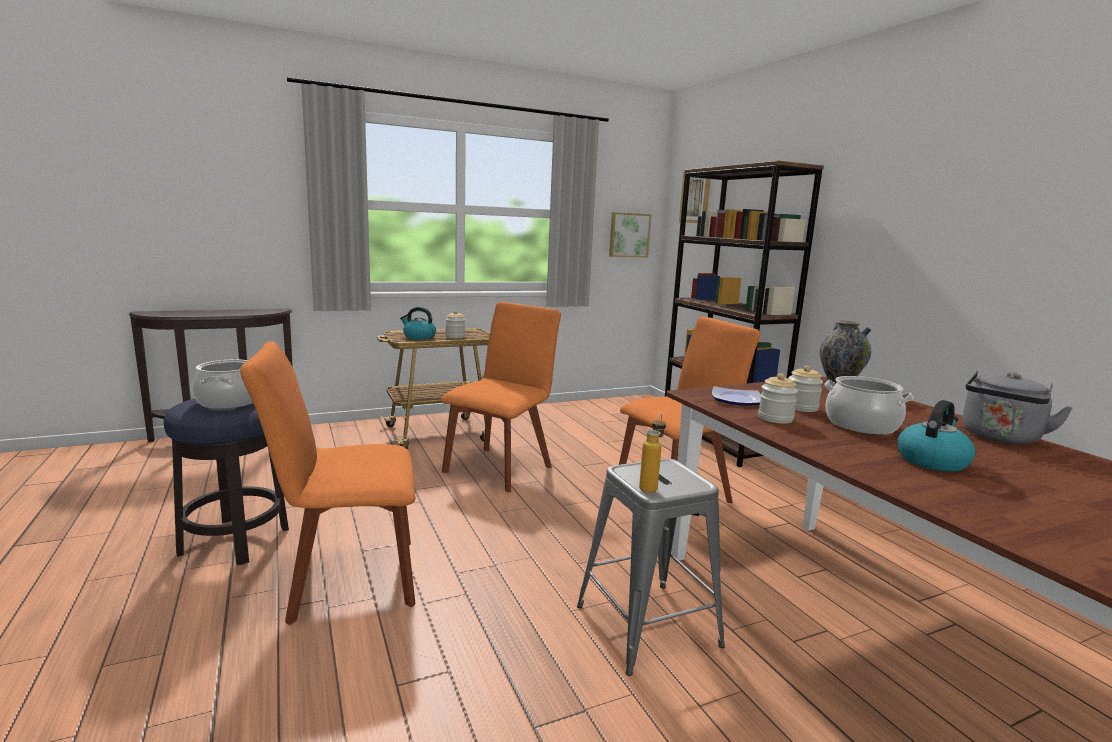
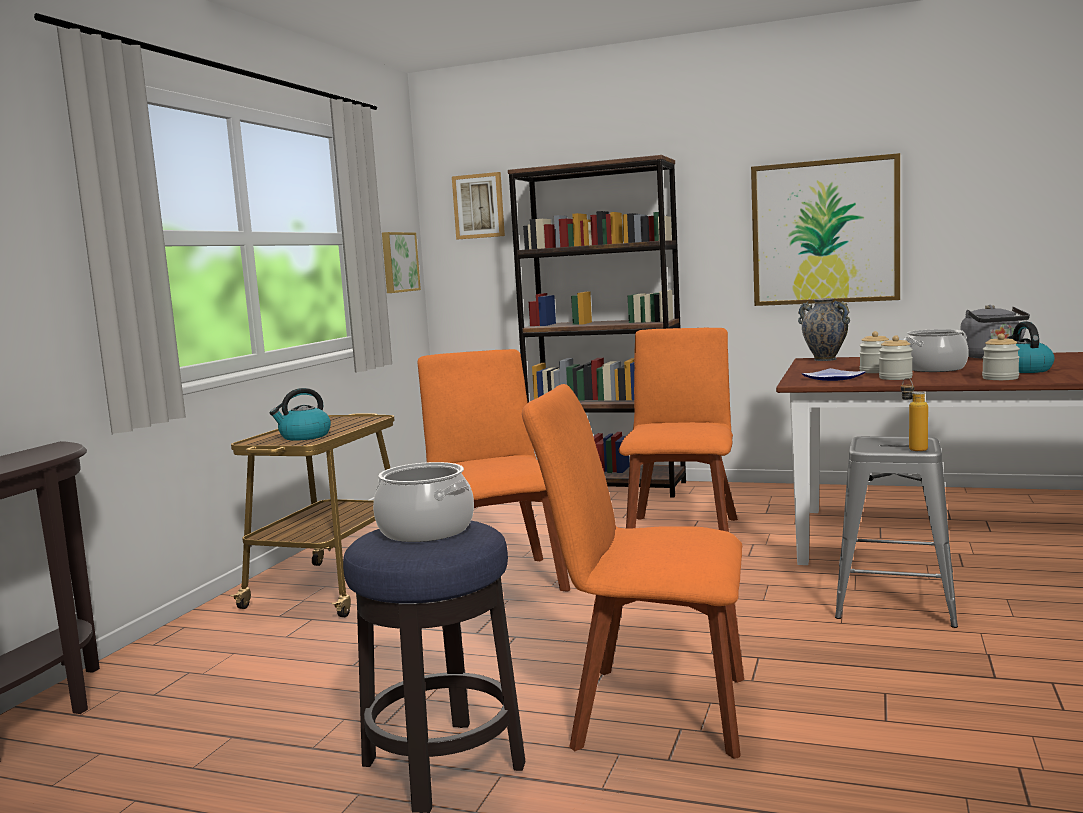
camera: 45 degrees left, 5 degrees down
orange chair [240,341,416,625] -> orange chair turned 75 degrees clockwise [522,384,744,759]
jar [446,311,465,338] -> jar moved to [982,334,1020,380]
none -> picture [751,153,900,306]

